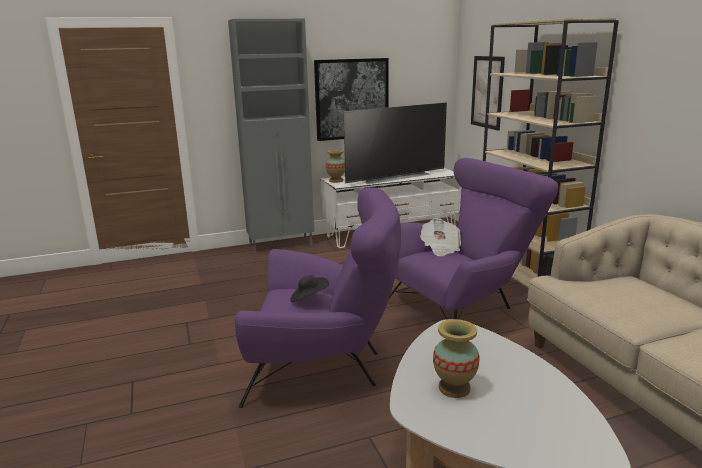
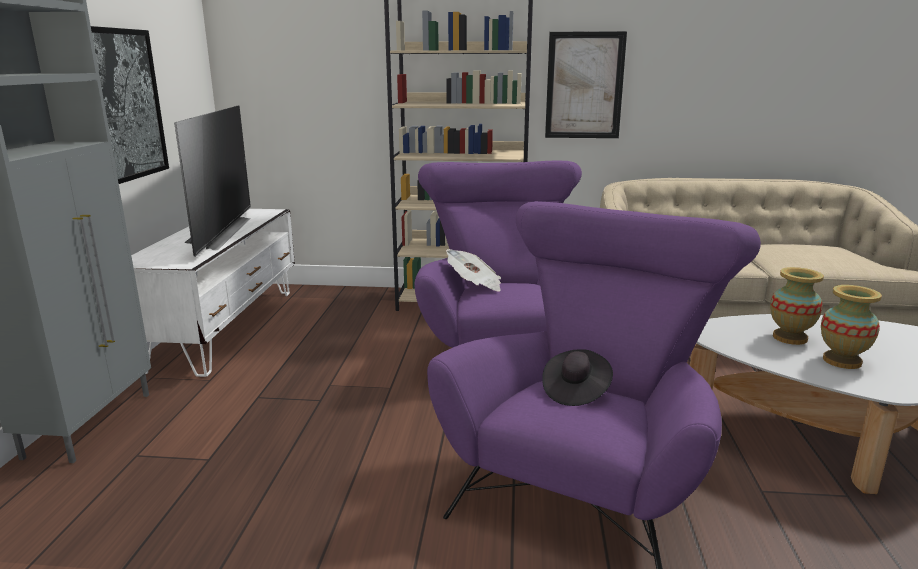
camera: 65 degrees left, 0 degrees up
vase [326,149,345,183] -> vase moved to [770,267,824,345]
picture [471,56,505,131] -> picture moved to [545,31,627,138]

